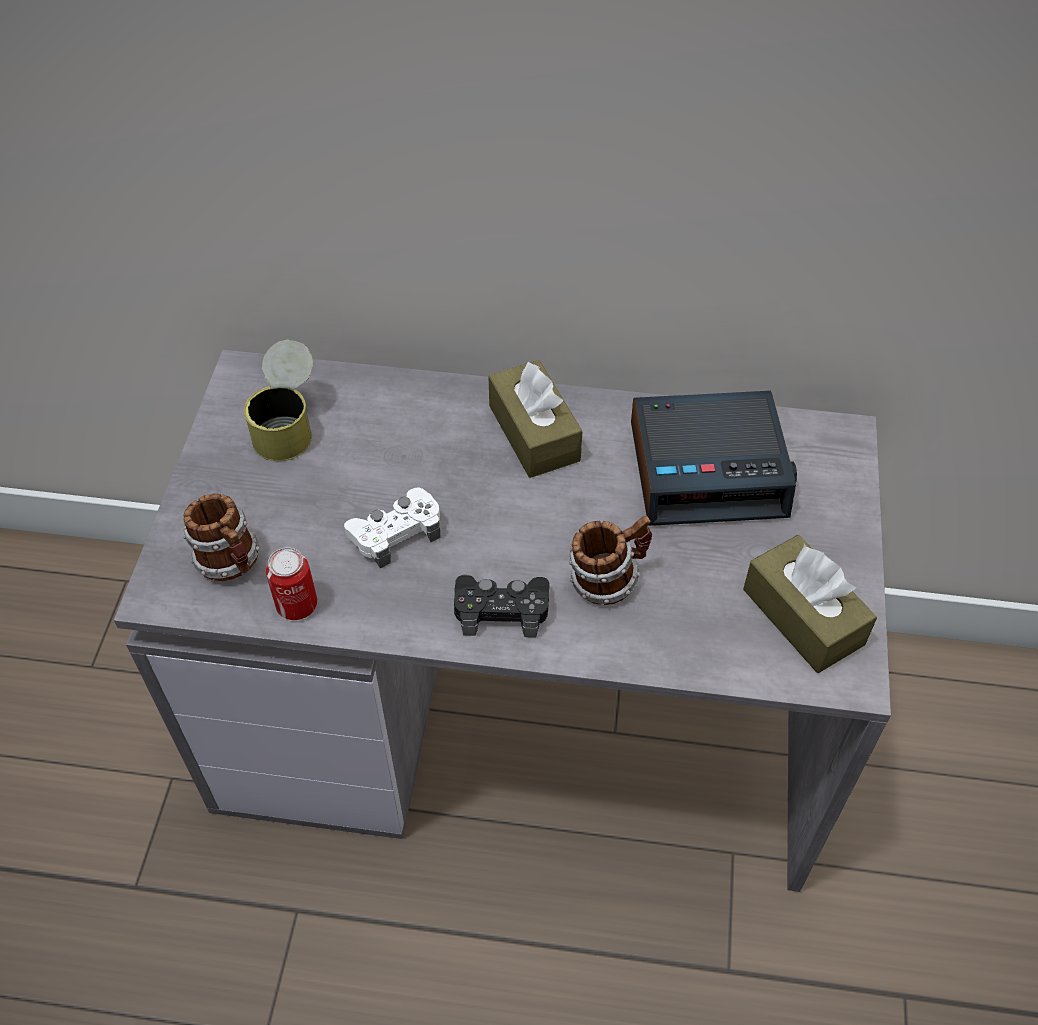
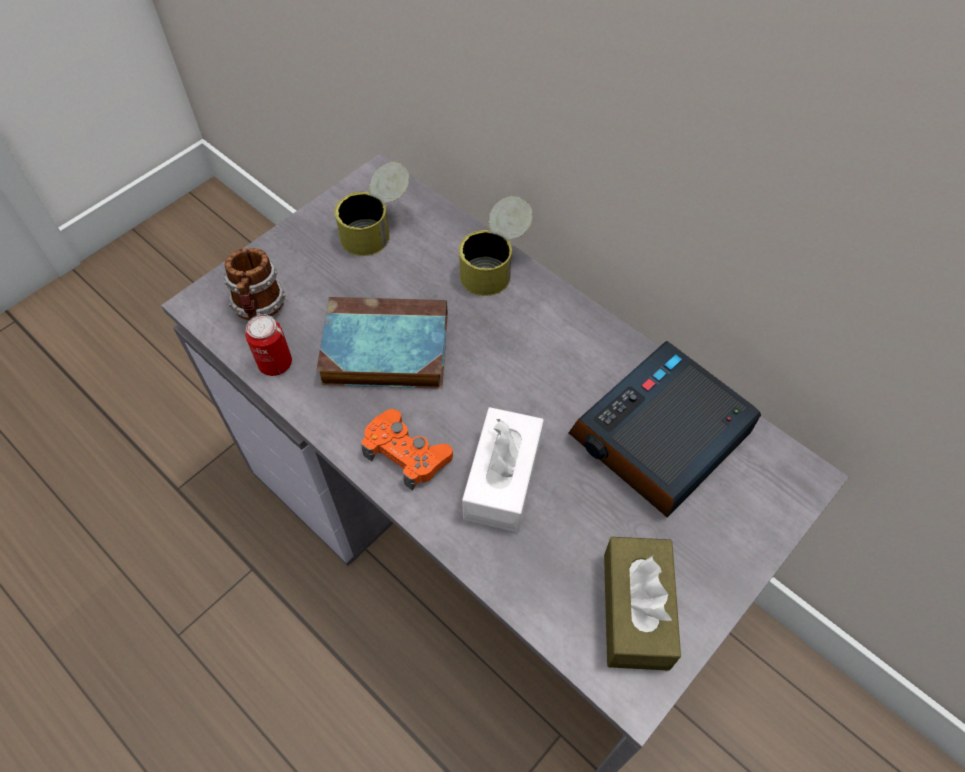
camera: 35 degrees right, 5 degrees up
white game controller [344,487,440,568] -> book [317,297,448,389]
black game controller [454,575,550,638] -> orange game controller [361,409,453,491]
brown tissue box [488,360,583,478] -> none
mug [569,516,652,605] -> white tissue box [462,407,544,532]
alarm clock [631,391,797,526] -> alarm clock turned 105 degrees clockwise [569,341,761,518]
none -> can [459,196,533,296]

